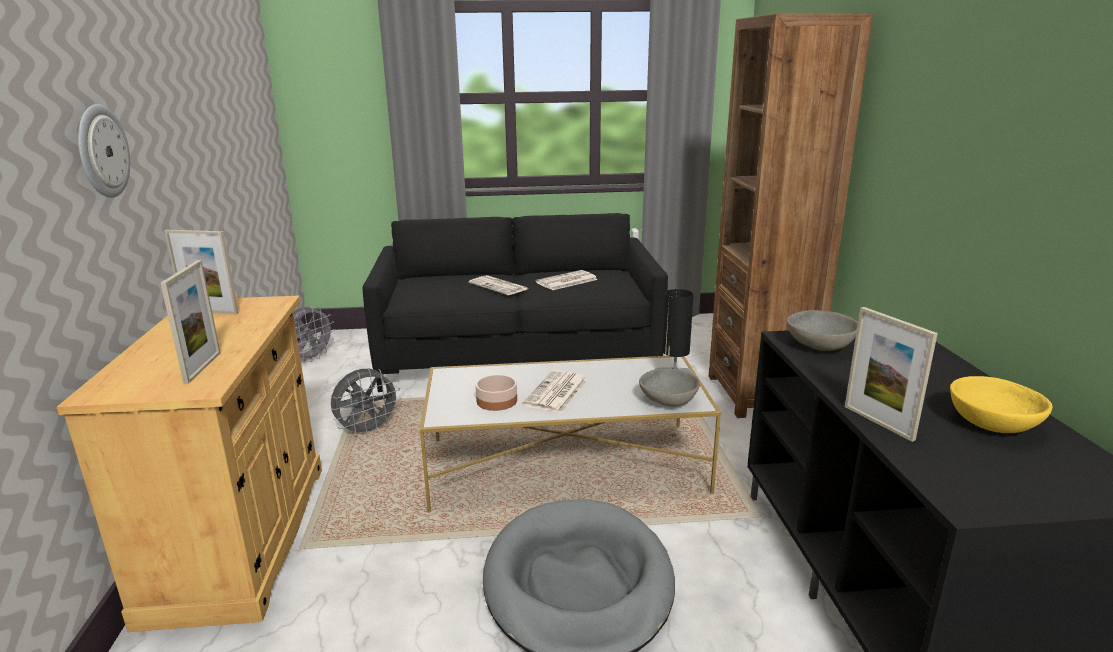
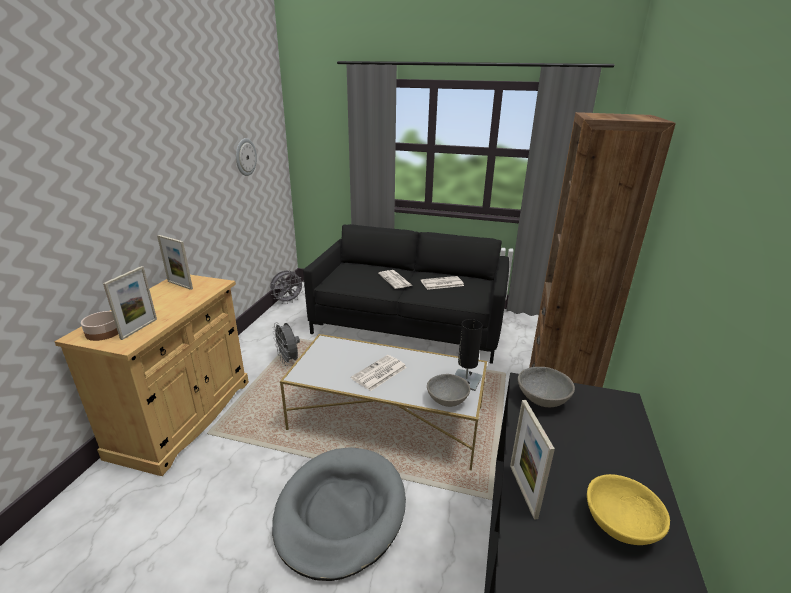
camera: 20 degrees right, 5 degrees up
wall clock [78,104,130,198] -> wall clock moved to [236,138,257,176]
grey fan [331,369,401,437] -> grey fan turned 75 degrees clockwise [272,322,300,366]
bowl [476,375,517,411] -> bowl moved to [81,311,118,341]

